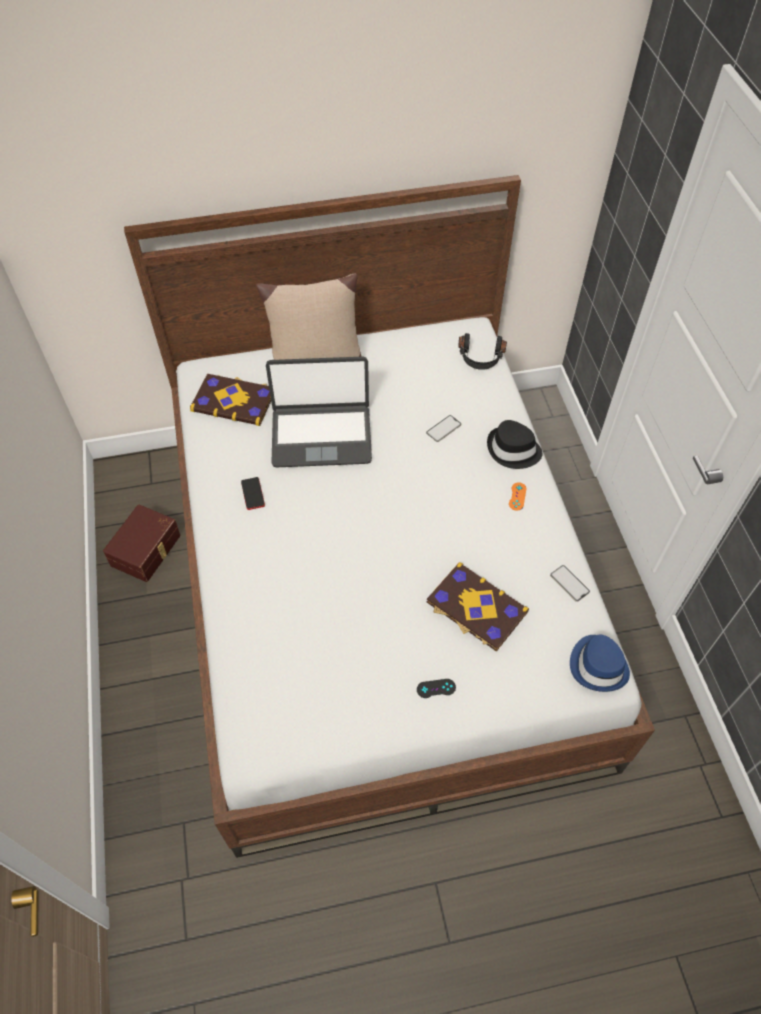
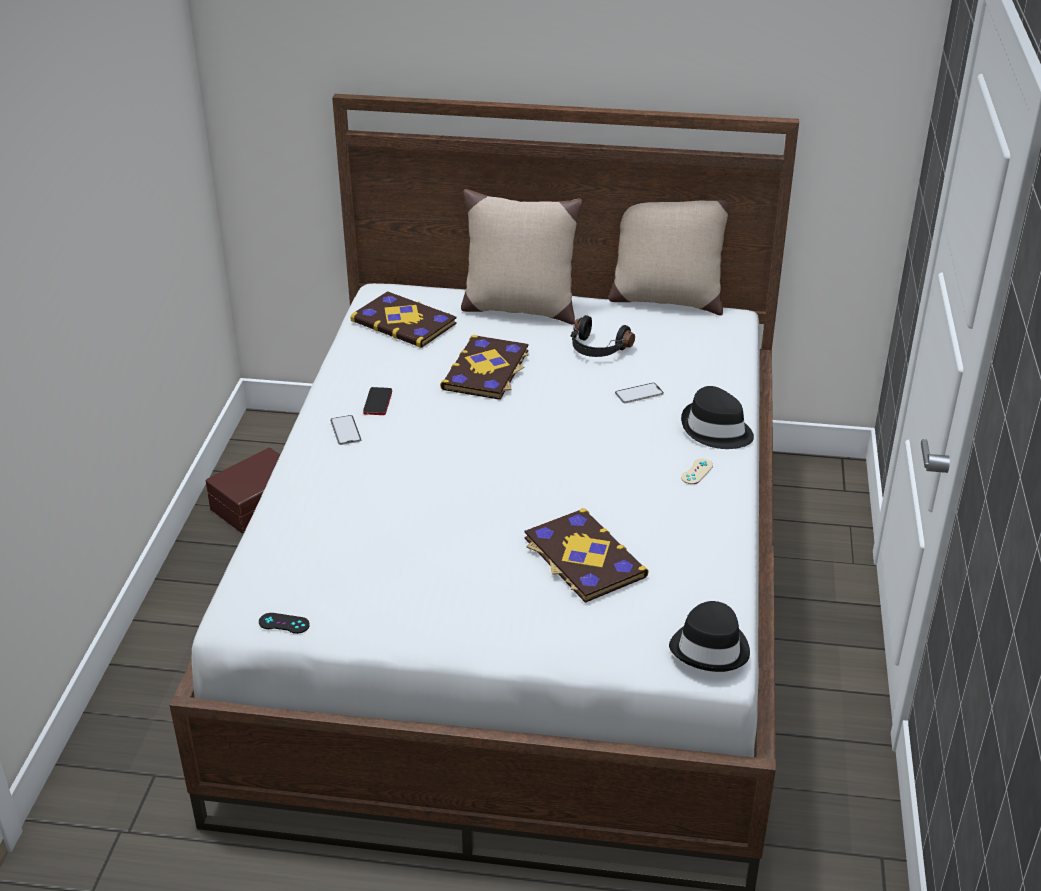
camera: 20 degrees right, 20 degrees down
laptop [266,357,372,467] -> book [440,335,528,400]
black game controller [417,679,456,698] -> black game controller moved to [259,613,310,634]
black headphones [458,333,507,370] -> black headphones moved to [571,315,635,357]
orange game controller [509,482,527,511] -> beige game controller [681,459,713,484]
phone [550,565,590,602] -> phone moved to [330,415,361,445]
blue hat [570,635,630,692] -> black hat [669,601,750,672]
none -> beige pillow [609,200,730,315]

